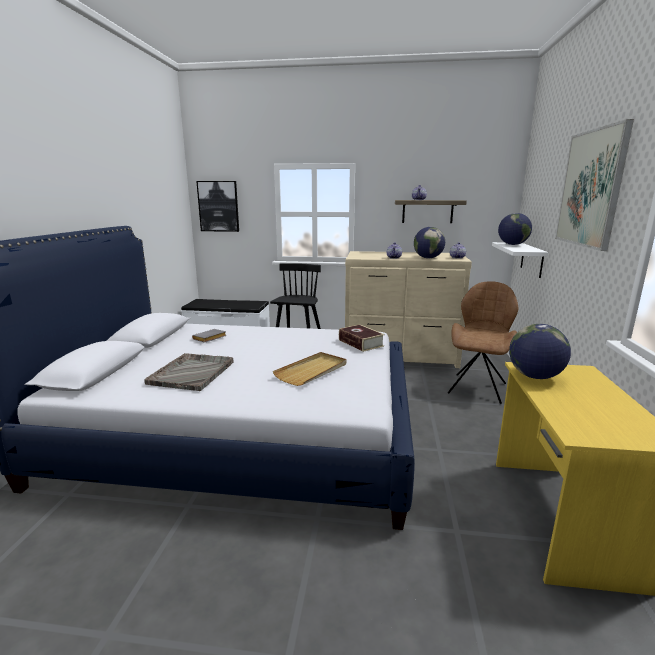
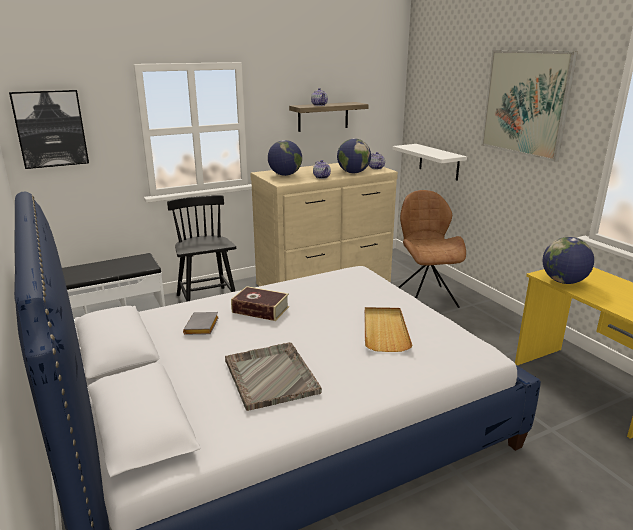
camera: 35 degrees left, 5 degrees up
book [339,324,385,352] -> book moved to [231,286,289,321]
globe [498,213,532,245] -> globe moved to [268,140,302,176]

